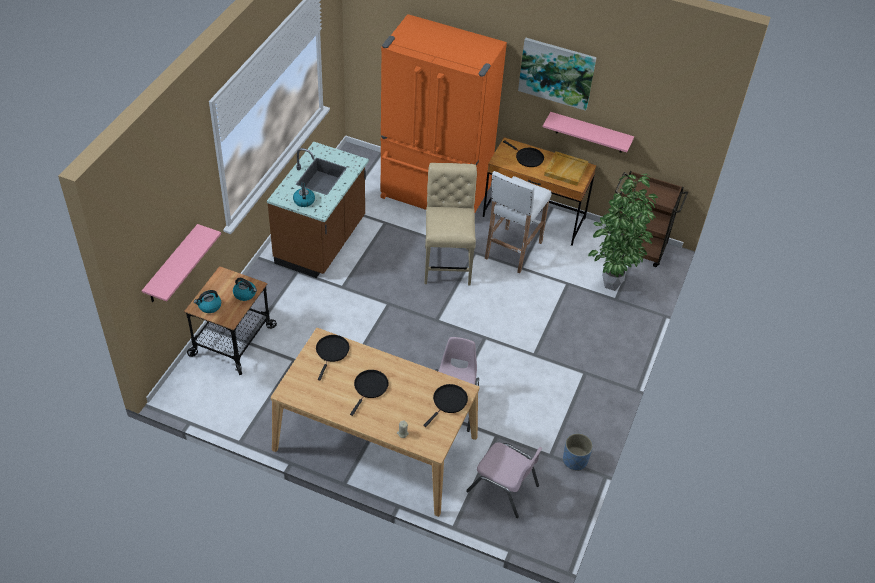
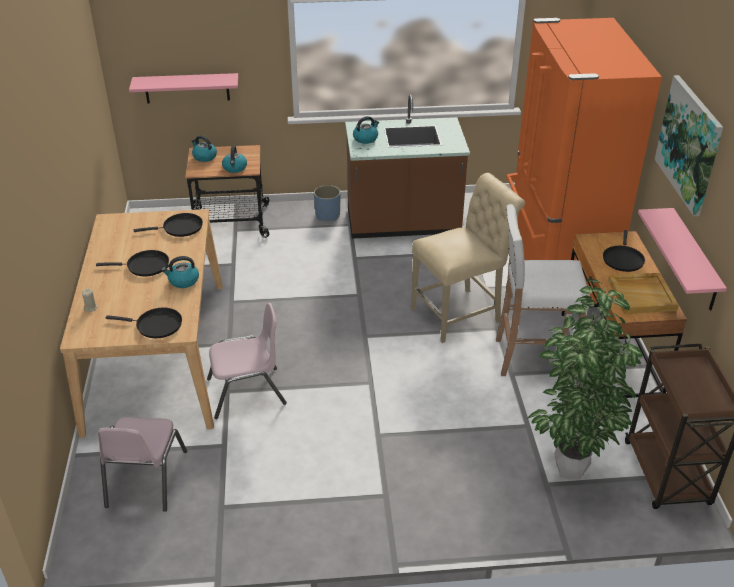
camera: 65 degrees right, 10 degrees down
blue planter [563,433,593,471] -> blue planter moved to [314,185,340,221]
none -> kettle [162,256,199,288]

